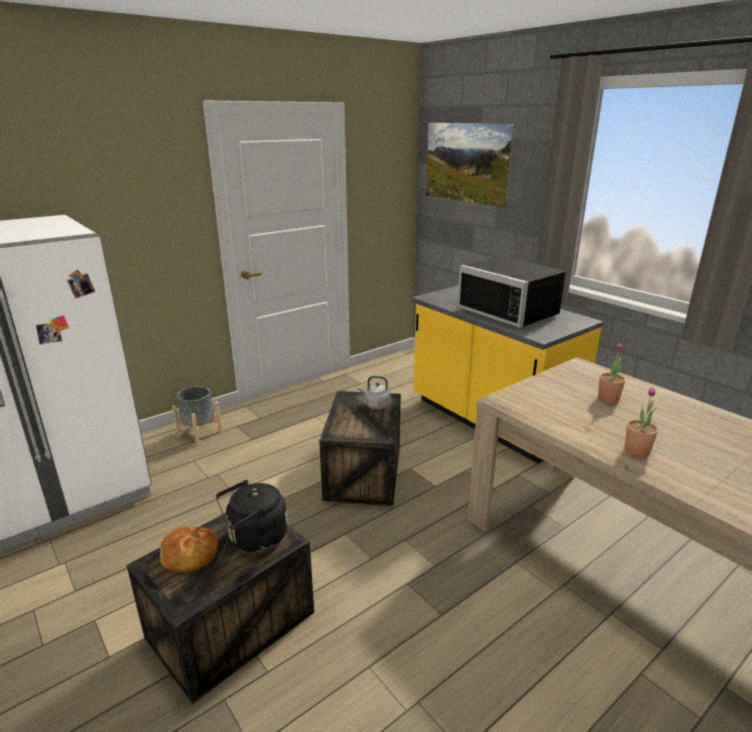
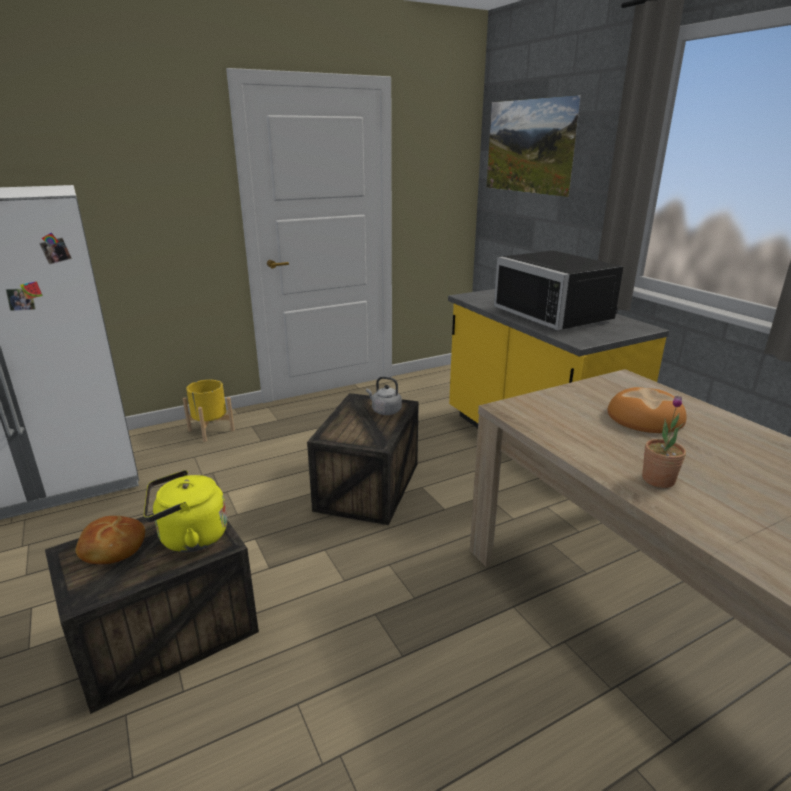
camera: 10 degrees right, 0 degrees up
grey planter [172,386,222,446] -> yellow planter [183,380,235,442]
black kettle [216,480,288,552] -> yellow kettle [144,470,227,552]
potted plant [598,343,625,404] -> bread [607,387,686,433]

